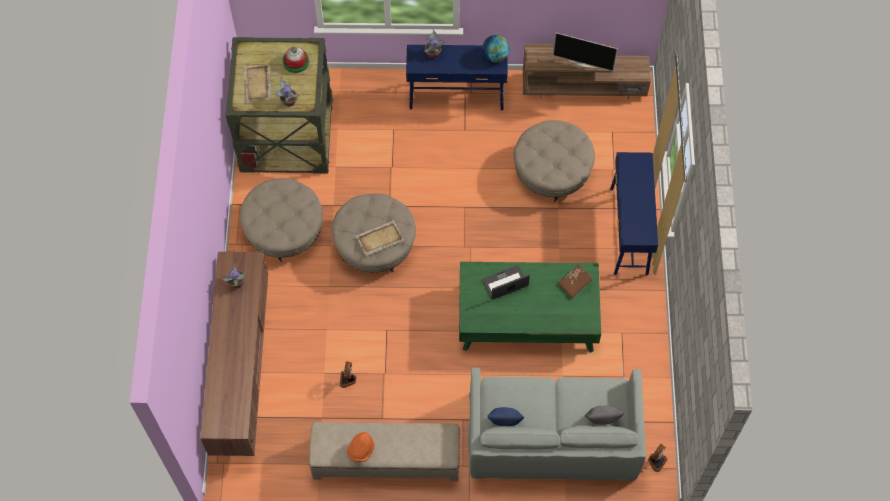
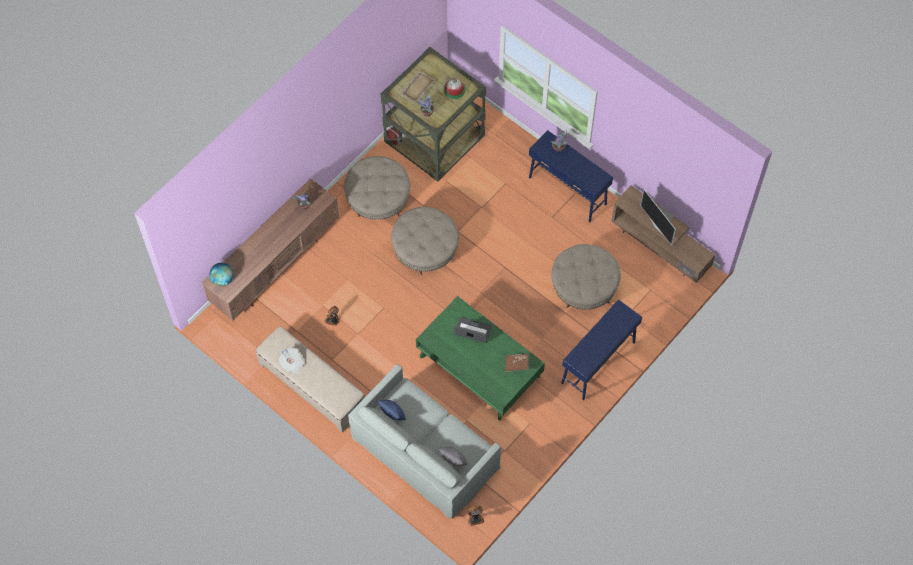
camera: 40 degrees right, 0 degrees up
orange hat [347,432,375,462] -> newspaper [279,348,305,375]
beige tray [356,220,404,256] -> none
globe [482,35,510,62] -> globe moved to [210,263,234,286]

